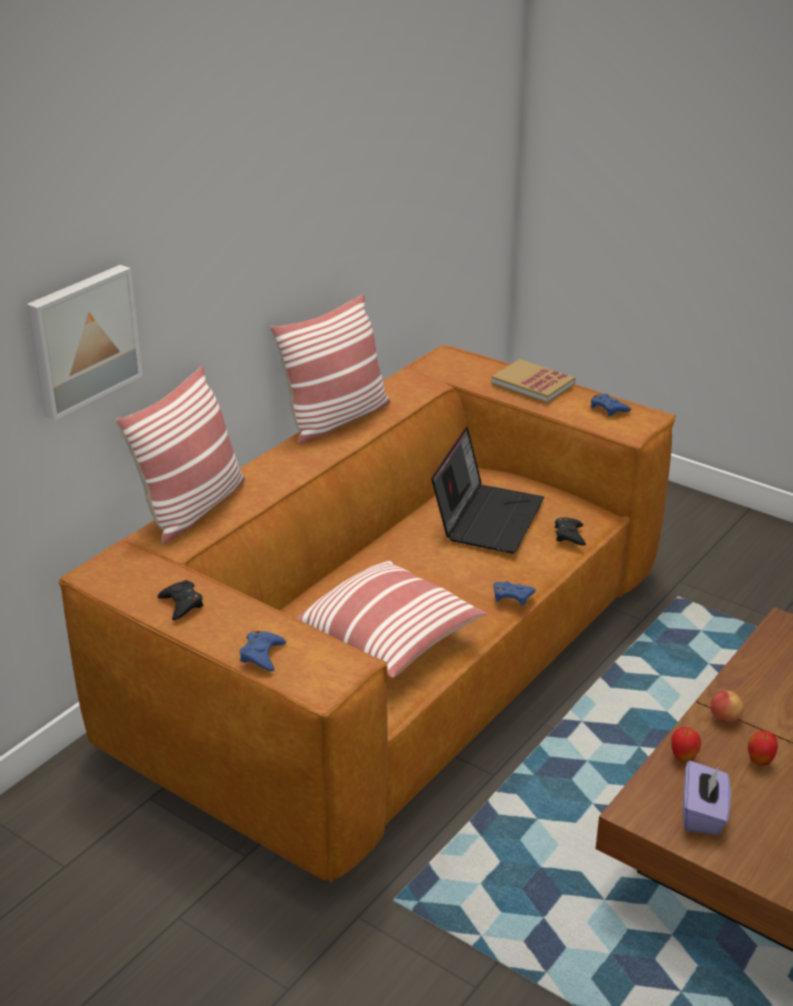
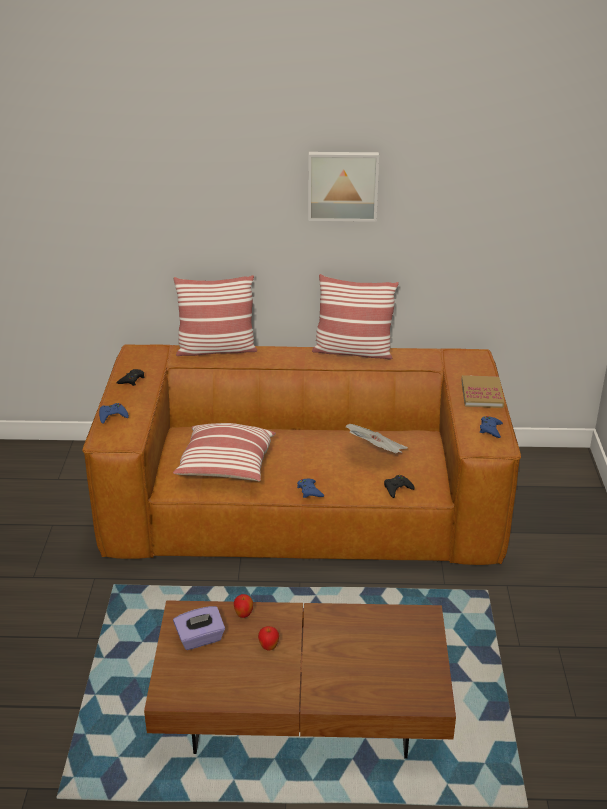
camera: 55 degrees right, 0 degrees up
picture [26,265,143,421] -> picture moved to [308,152,379,222]
laptop [431,427,544,553] -> newspaper [345,424,408,454]
apple [710,691,744,723] -> none

